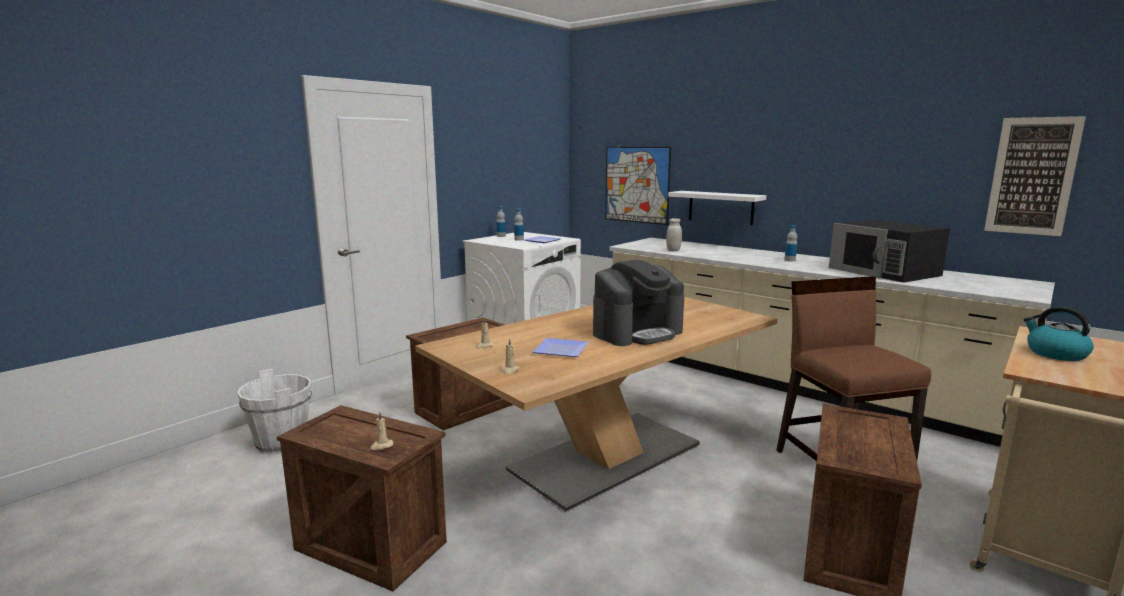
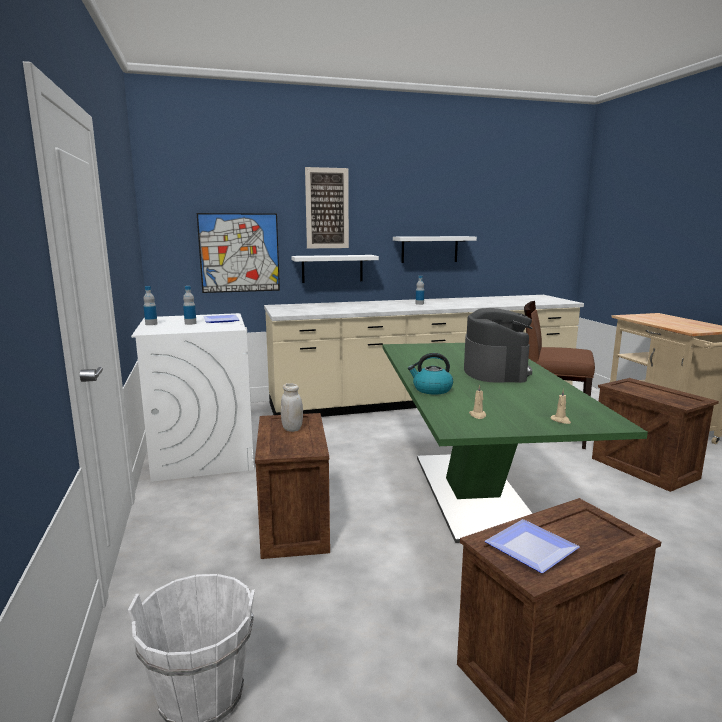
camera: 55 degrees left, 0 degrees up
beige candle [370,412,393,450] -> none
beige dining table [415,297,777,511] -> green dining table [383,343,648,543]
plate [532,338,589,357] -> plate moved to [485,519,580,573]
white jar [666,218,682,252] -> white jar moved to [281,383,303,432]
black microwave [829,220,950,283] -> none
picture [984,116,1086,236] -> picture moved to [305,167,349,249]
kettle [1023,306,1094,361] -> kettle moved to [408,353,453,395]
none -> white shelf [393,236,477,263]

